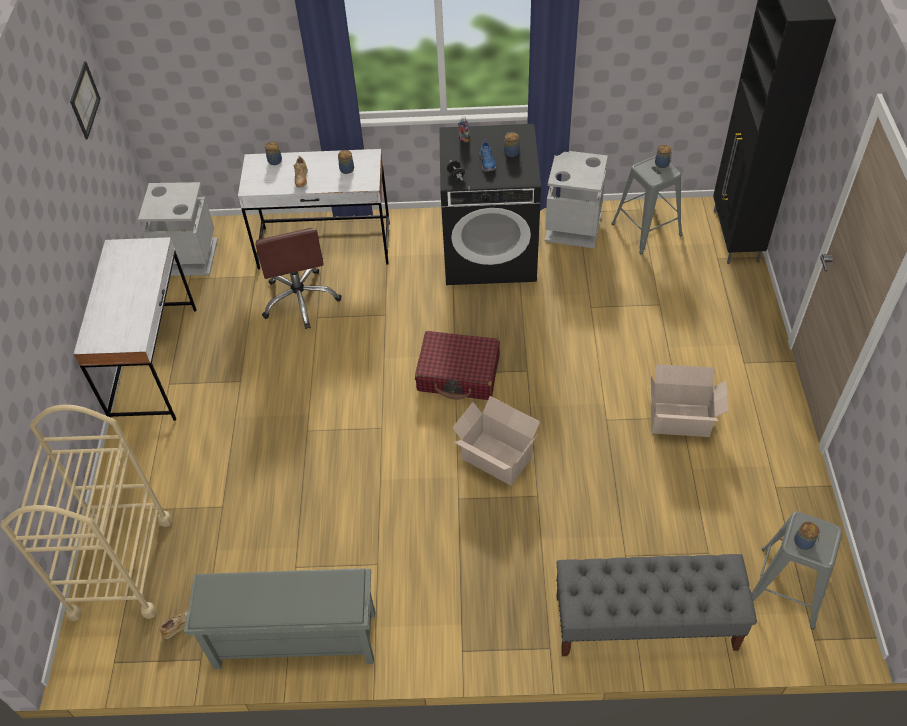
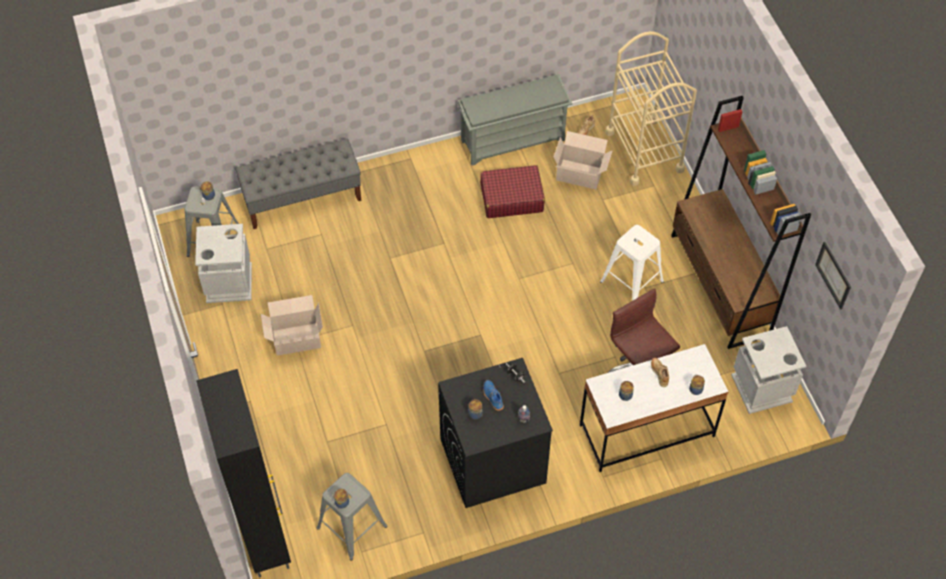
camera: 160 degrees right, 5 degrees up
white desk [73,237,197,421] -> brown bookcase [671,96,811,349]
red suitcase [415,331,500,400] -> red suitcase moved to [480,165,545,218]
cardboard box [452,396,540,486] -> cardboard box moved to [554,131,613,189]
grey trash can [545,151,608,248] -> grey trash can moved to [195,224,252,303]
none -> white stool [600,225,664,301]

